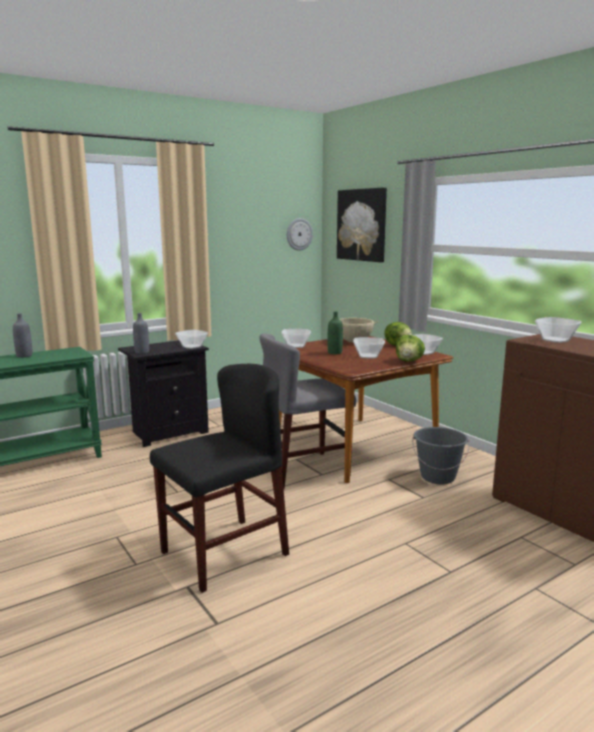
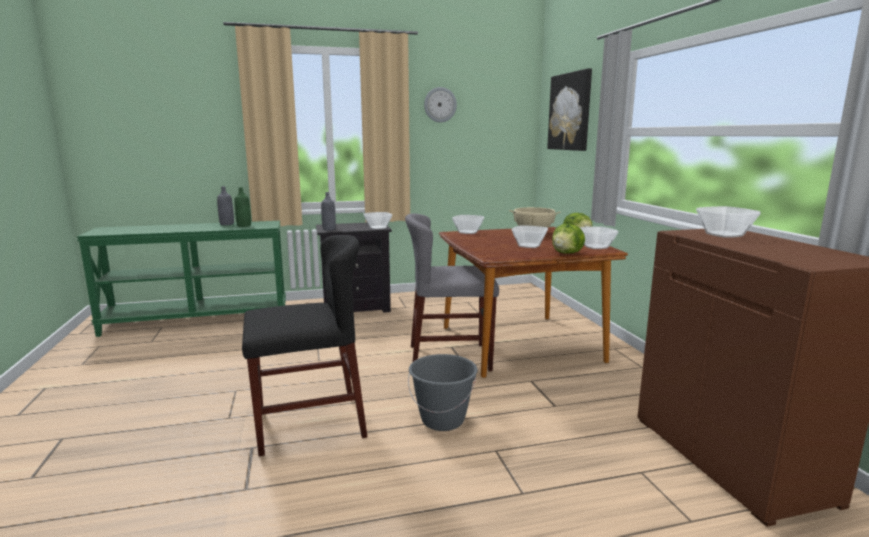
camera: 20 degrees right, 0 degrees up
wall clock [287,218,313,251] -> wall clock moved to [424,87,457,122]
green bottle [327,311,343,354] -> green bottle moved to [234,187,251,227]
grey bucket [412,427,469,484] -> grey bucket moved to [408,354,478,431]

